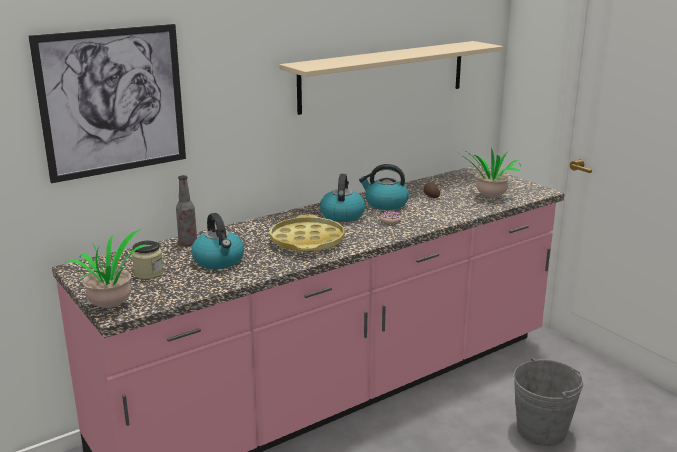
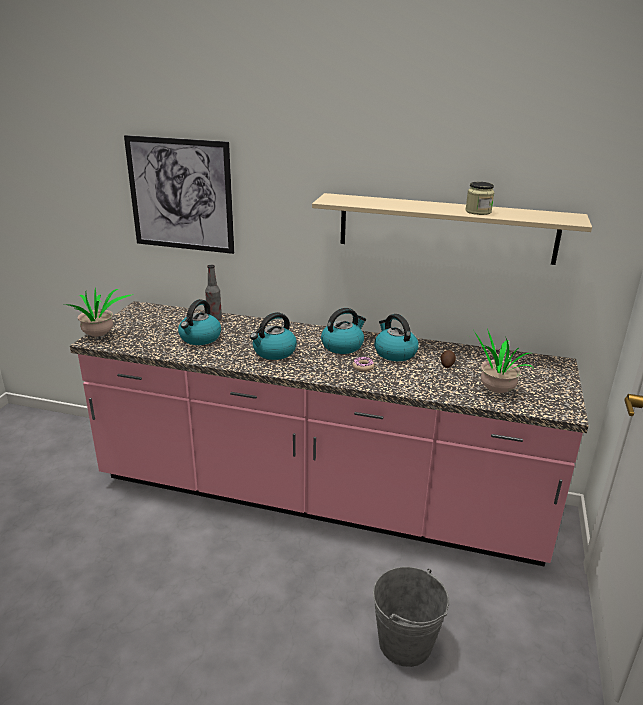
camera: 50 degrees right, 5 degrees up
jar [132,241,164,279] -> jar moved to [465,182,494,215]
yellow tray [270,215,345,252] -> kettle [250,312,297,360]

